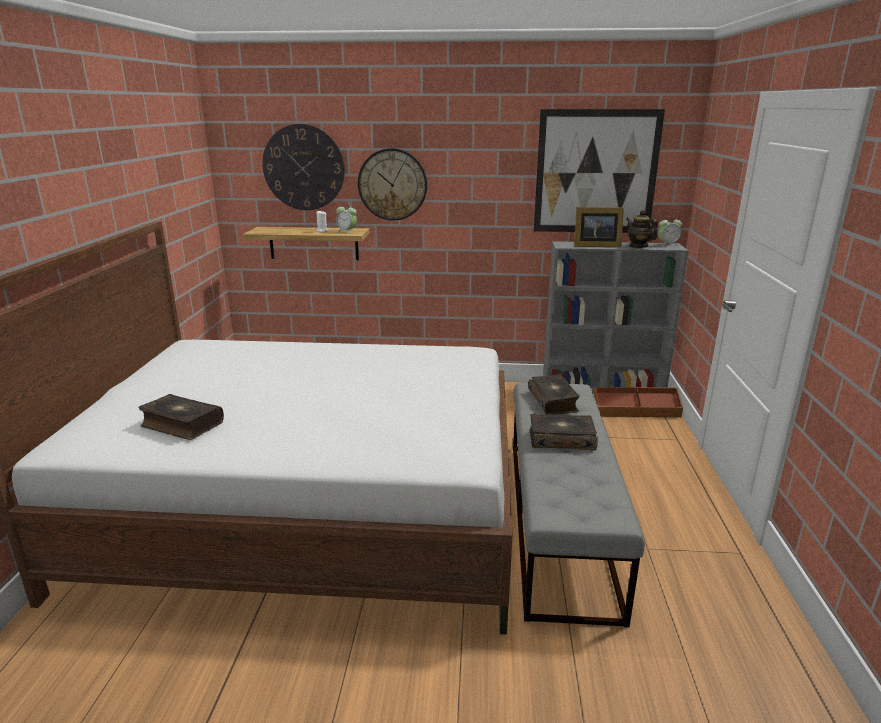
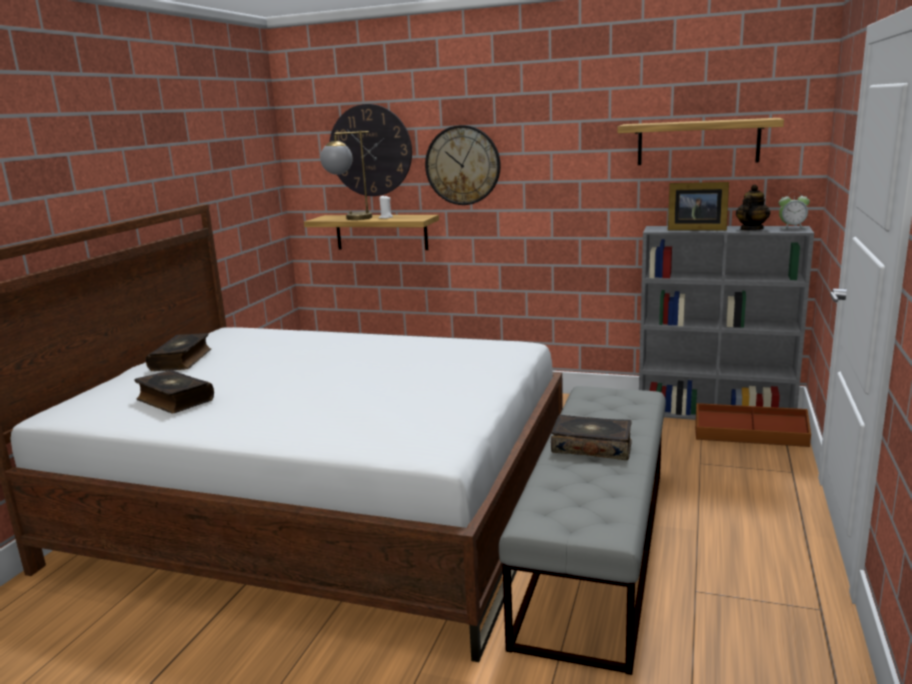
camera: 15 degrees right, 5 degrees down
alarm clock [336,203,357,234] -> none
book [528,374,580,415] -> book moved to [146,333,211,371]
picture [534,109,665,233] -> shelf [618,118,784,165]
teapot [626,210,658,248] -> teapot turned 60 degrees clockwise [736,185,770,230]
none -> table lamp [320,131,372,220]

